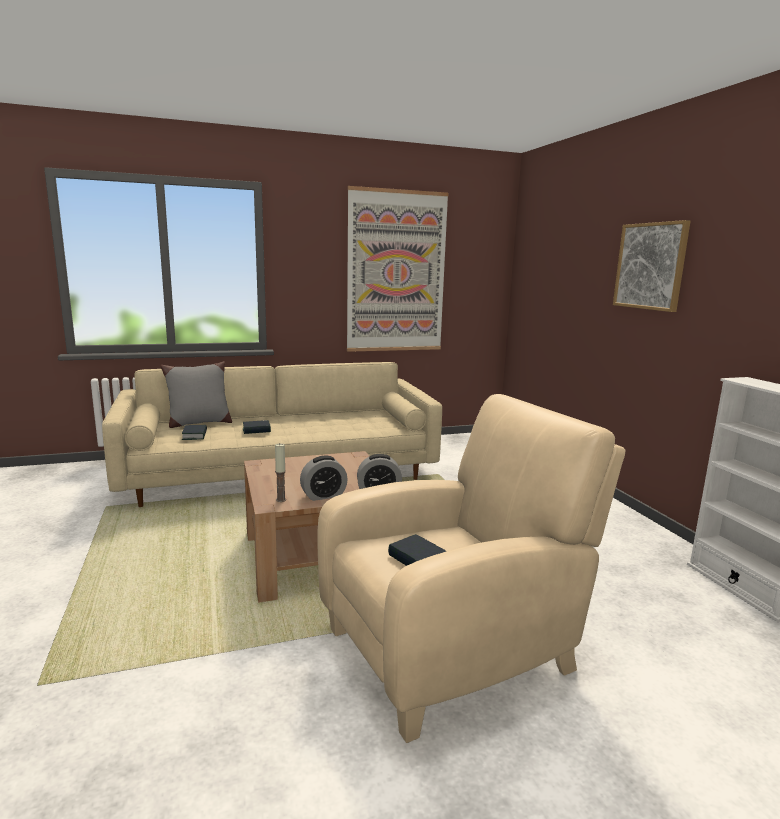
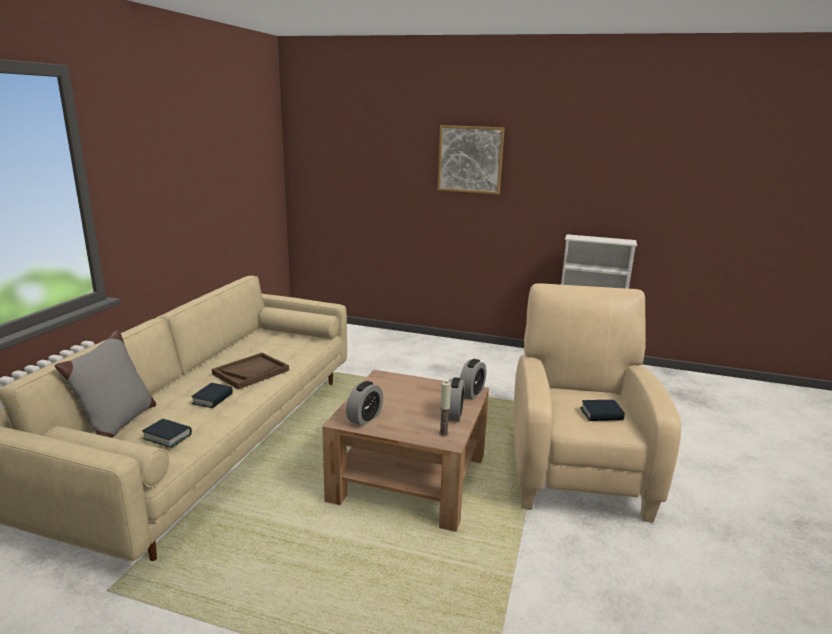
camera: 55 degrees left, 5 degrees up
picture [347,186,449,352] -> none
none -> brown tray [212,353,289,389]
none -> alarm clock [346,381,383,426]

